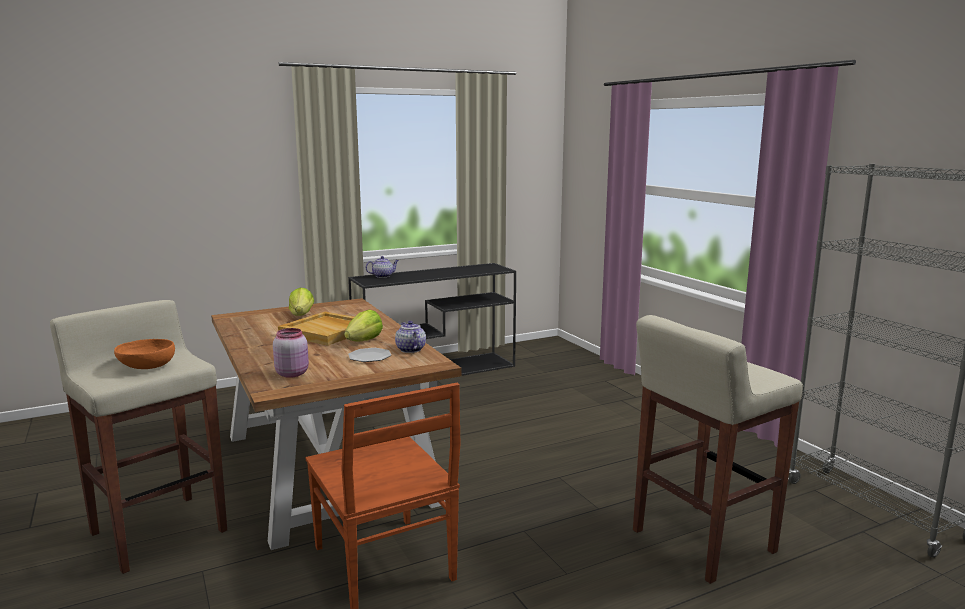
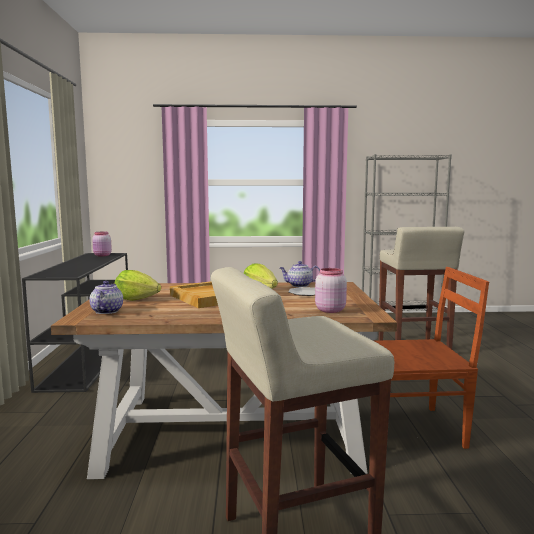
camera: 65 degrees left, 5 degrees down
orange bowl [114,339,175,369] -> none
teapot [366,256,399,278] -> teapot moved to [89,281,123,314]
none -> pink jar [92,232,112,256]

